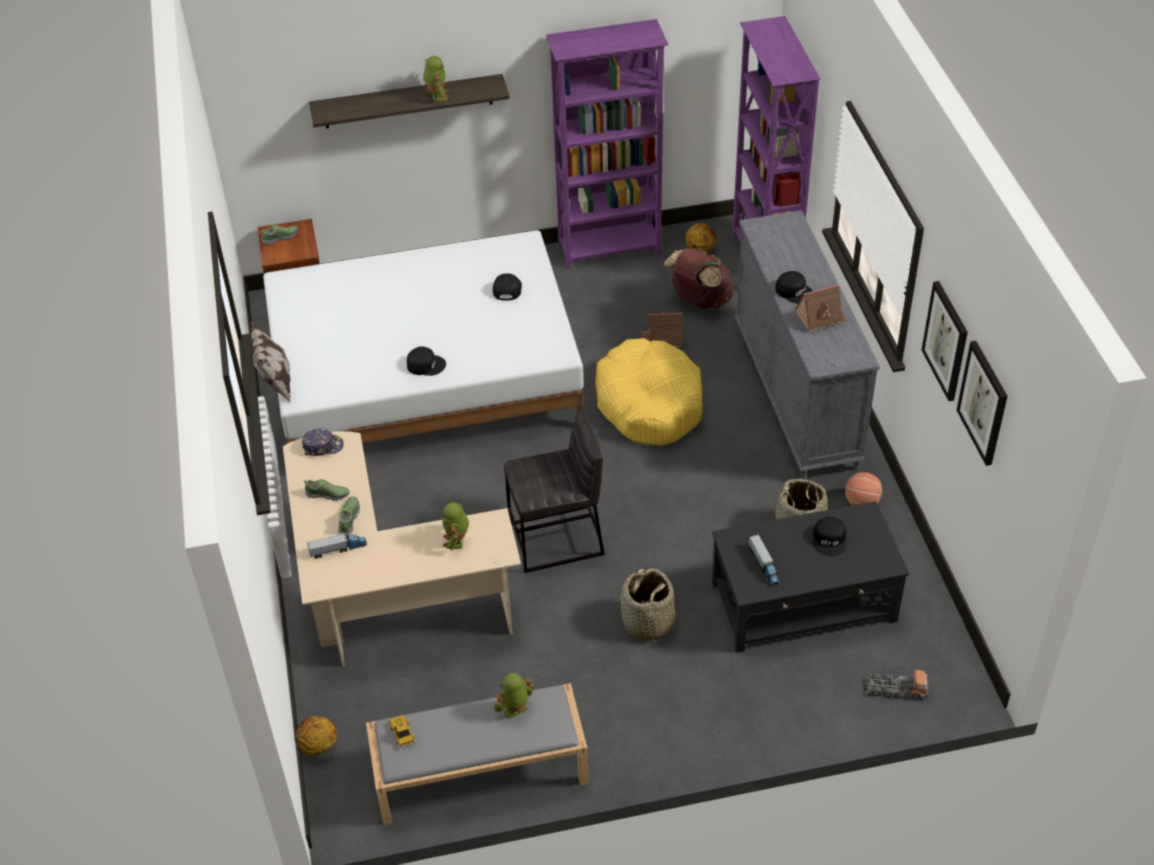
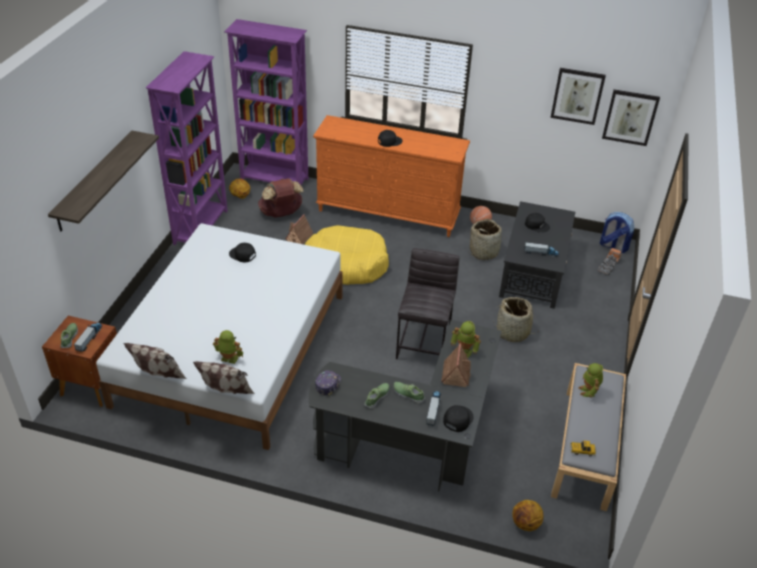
camera: 65 degrees left, 5 degrees down
beige desk [283,431,521,666] -> black desk [309,320,501,491]
black cap [407,346,446,376] -> black cap moved to [443,405,473,432]
toy robot [423,56,450,102] -> toy robot moved to [213,330,243,364]
grey dresser [734,210,880,479] -> orange dresser [313,115,470,237]
toy house [795,284,848,331] -> toy house moved to [441,343,471,387]
picture [922,281,968,401] -> picture moved to [602,89,660,146]
none -> toy truck [74,323,103,352]
none -> pillow [124,343,186,379]
none -> backpack [600,212,634,253]

